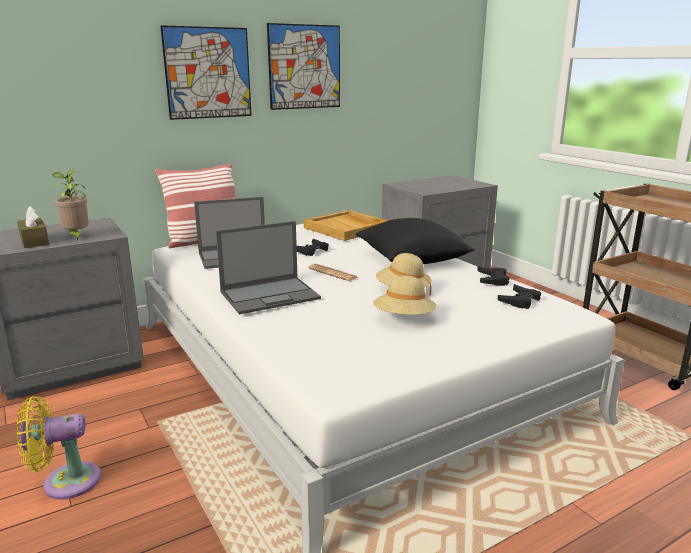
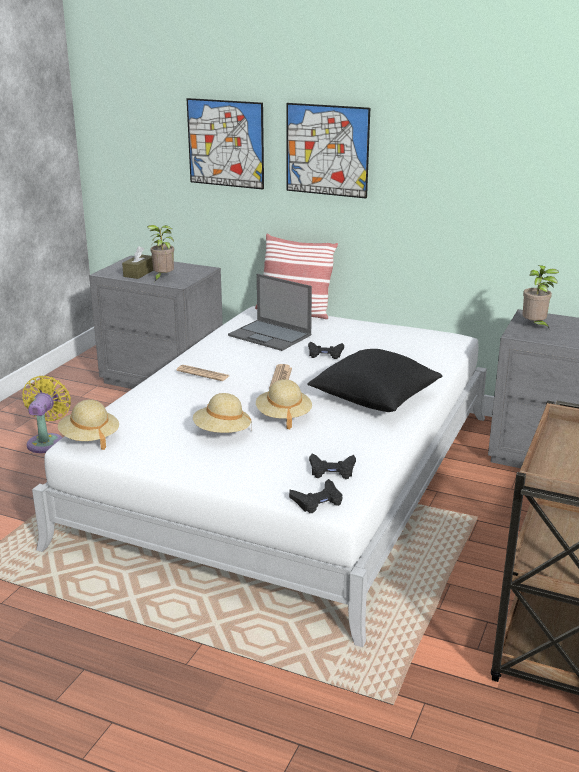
camera: 55 degrees right, 5 degrees up
yellow fan [17,396,101,499] -> yellow fan turned 60 degrees clockwise [22,376,71,453]
laptop [216,221,321,314] -> newspaper [176,365,229,381]
picture [267,23,340,110] -> picture moved to [187,98,264,189]
beige tray [304,210,388,241] -> none
black game controller [477,266,510,286] -> black game controller moved to [289,479,342,513]
none -> beige hat [58,399,119,450]
none -> potted plant [522,265,559,330]

